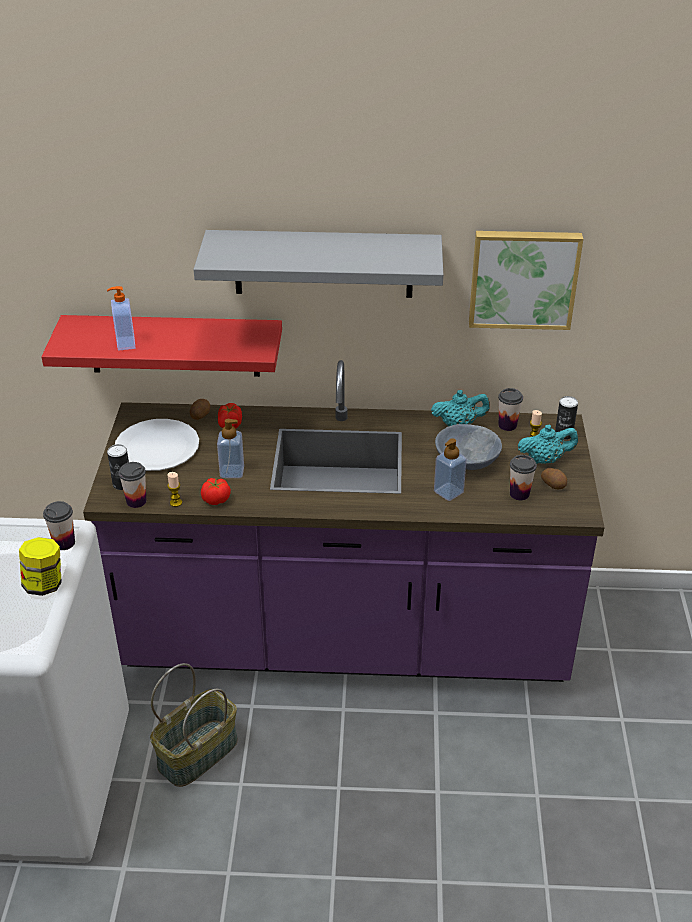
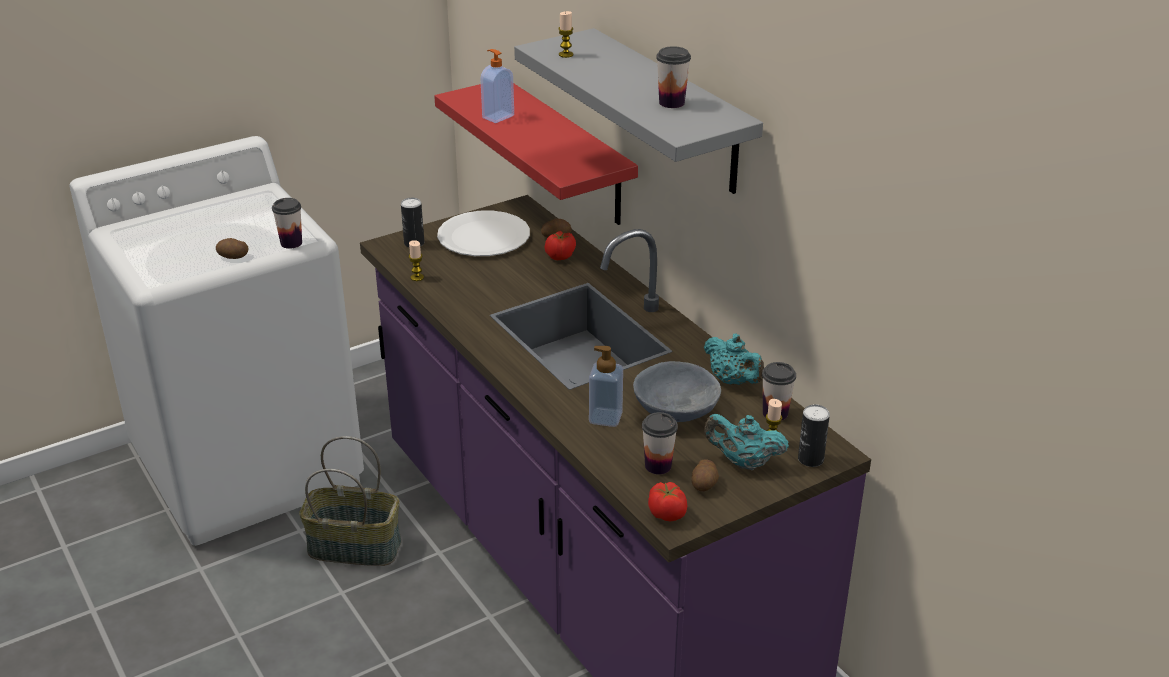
camera: 55 degrees right, 5 degrees down
jar [19,537,62,596] -> potato [216,238,249,259]
cup [118,462,146,508] -> cup moved to [656,46,691,108]
tomato [201,478,231,505] -> tomato moved to [648,482,687,521]
soap dispenser [217,419,244,478] -> none
picture [469,231,583,330] -> none
turquoise teapot [518,424,578,464] -> turquoise teapot turned 150 degrees clockwise [704,414,789,470]
none -> candle [558,11,573,58]

